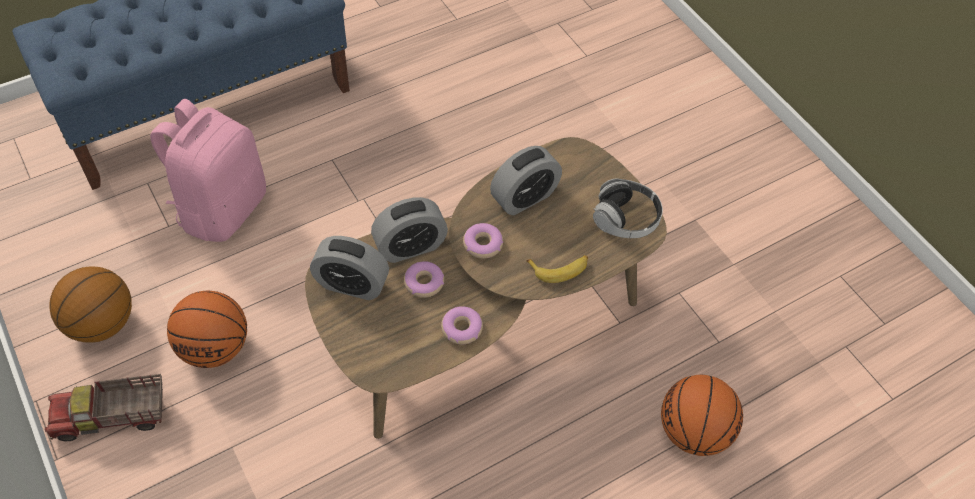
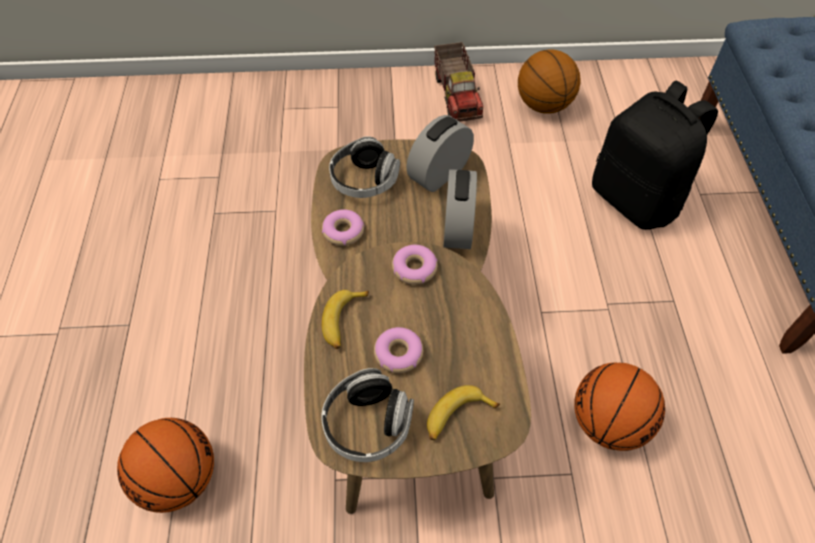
camera: 120 degrees right, 0 degrees up
toy truck [45,374,163,441] -> toy truck turned 150 degrees clockwise [434,42,483,122]
pink backpack [150,99,266,242] -> black backpack [592,80,718,230]
basketball [167,291,247,368] -> basketball moved to [574,363,665,451]
donut [404,261,444,298] -> donut moved to [374,327,423,373]
alarm clock [490,146,562,215] -> none
none -> headphones [329,136,400,198]
none -> banana [427,385,500,440]

